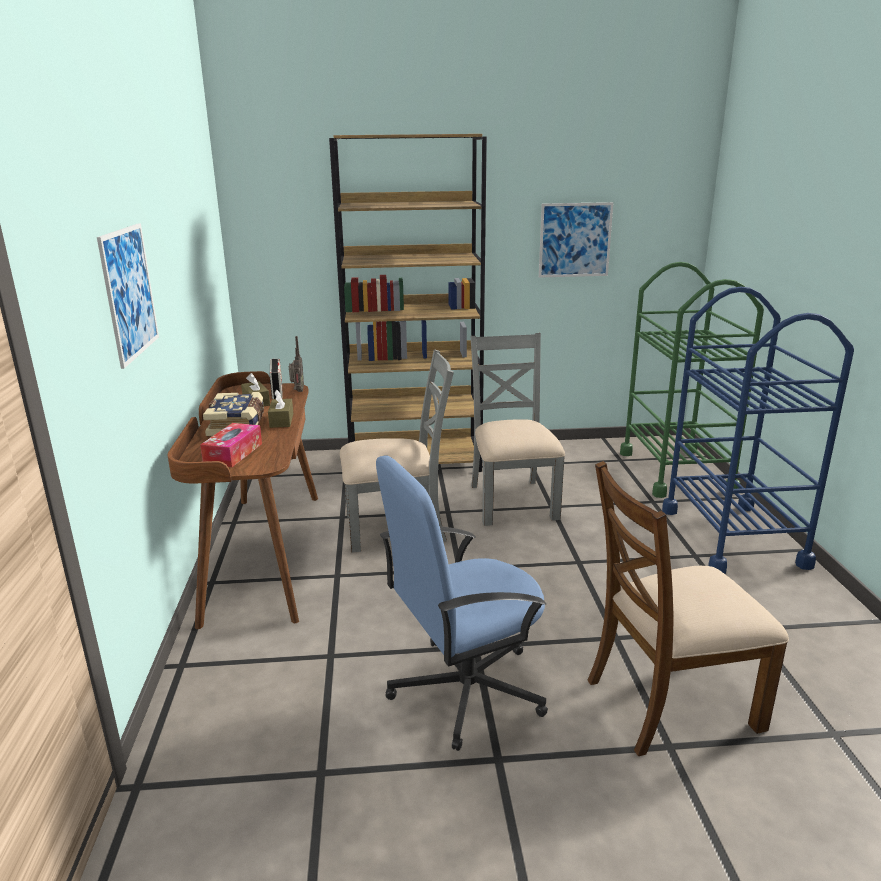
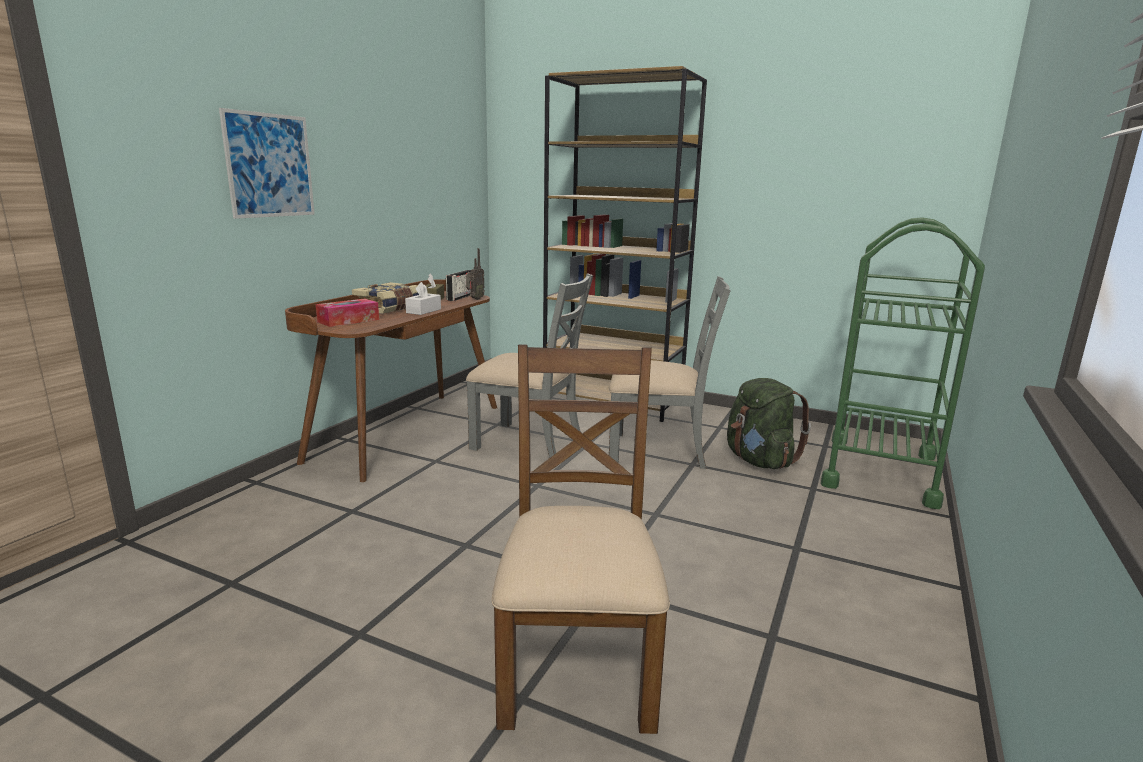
camera: 30 degrees right, 5 degrees down
brown tissue box [268,390,293,428] -> white tissue box [405,282,441,315]
blue office chair [376,456,548,751] -> none
grey chair [470,333,565,526] -> grey chair turned 75 degrees clockwise [608,276,731,469]
picture [539,202,614,278] -> none
brown chair [588,461,789,756] -> brown chair turned 75 degrees clockwise [491,344,670,734]
blue cart [662,286,854,574] -> none
none -> green backpack [727,378,811,469]

